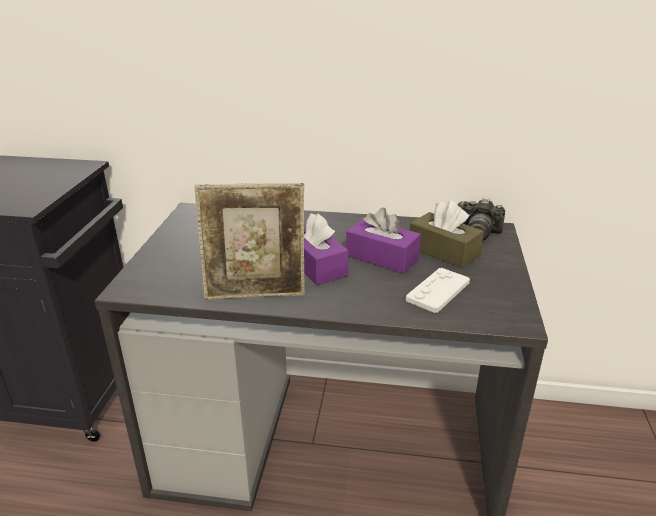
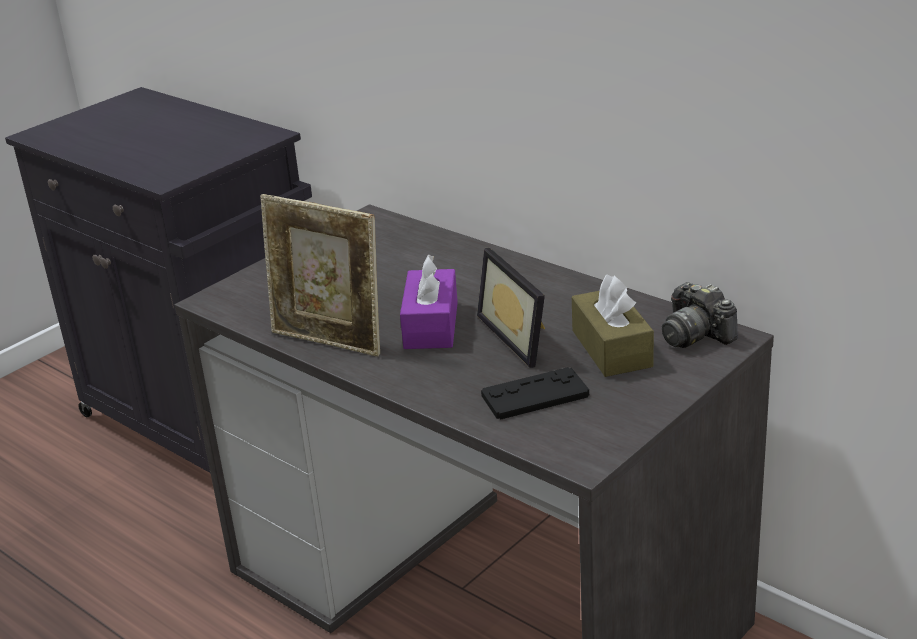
camera: 35 degrees right, 0 degrees up
purple tissue box [346,208,421,274] -> picture frame [477,247,545,368]
white game controller [406,268,470,313] -> black game controller [481,367,589,420]

